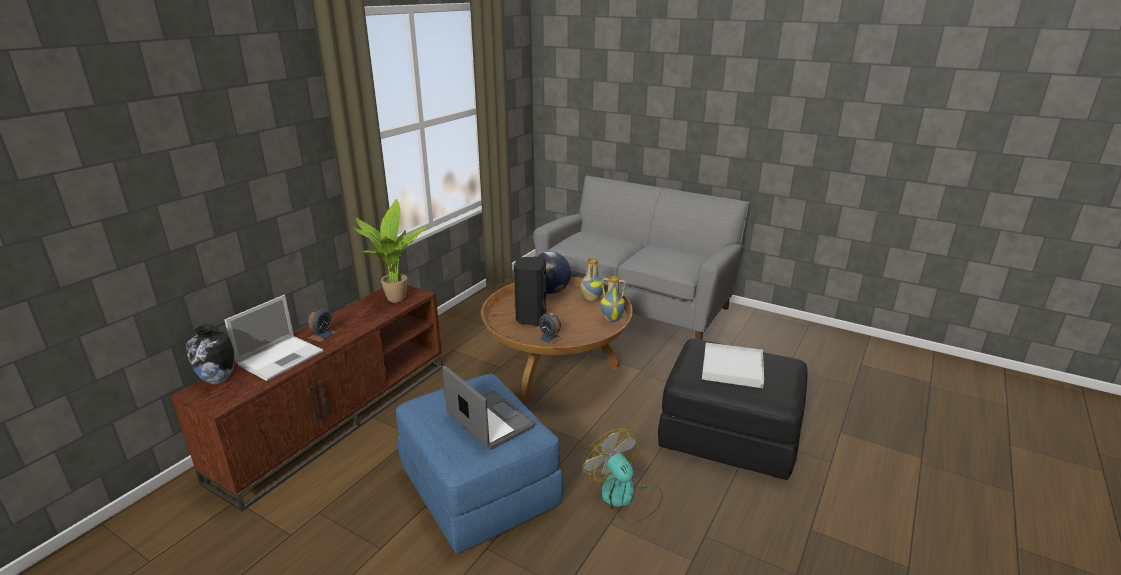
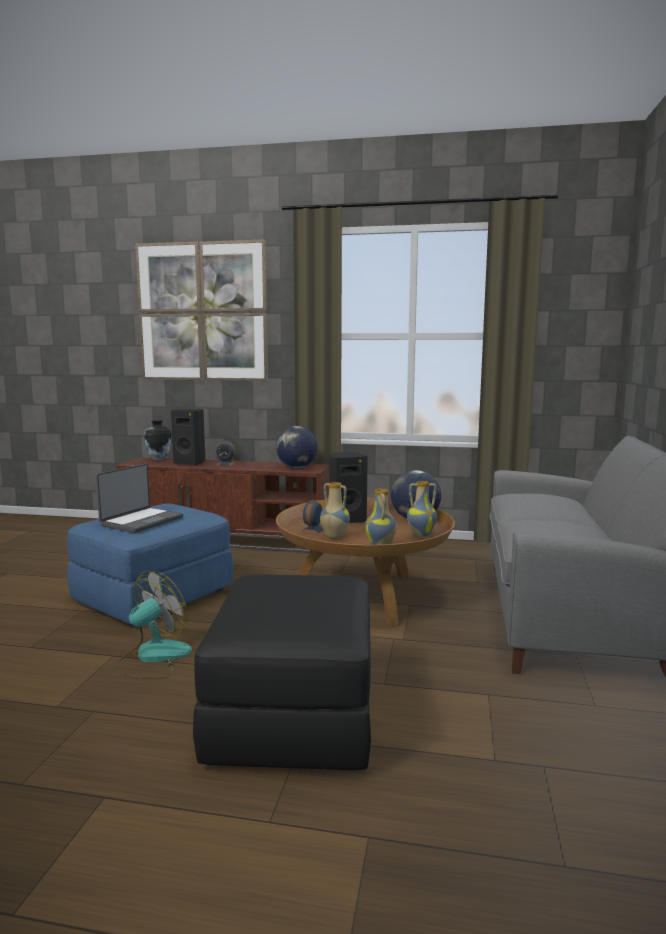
camera: 70 degrees right, 15 degrees down
laptop [224,295,323,381] -> black speaker [171,408,205,465]
potted plant [352,199,427,303] -> globe [276,426,318,468]
white tray [702,342,764,388] -> none
none -> picture [135,239,268,381]
none -> vase [320,482,350,539]

